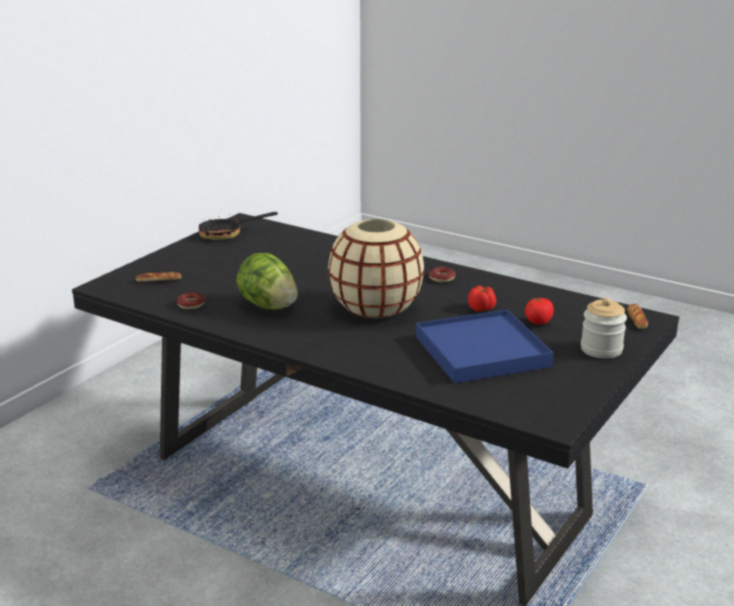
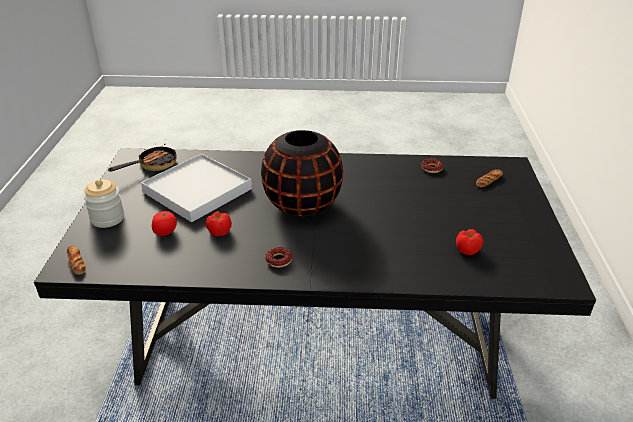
camera: 150 degrees right, 10 degrees up
frying pan [199,212,278,240] -> frying pan moved to [108,143,177,172]
lettuce [236,253,298,310] -> none
beige vase [328,219,424,318] -> black vase [261,130,343,216]
blue tray [416,310,553,383] -> white tray [141,154,252,222]
none -> tomato [456,229,483,255]

